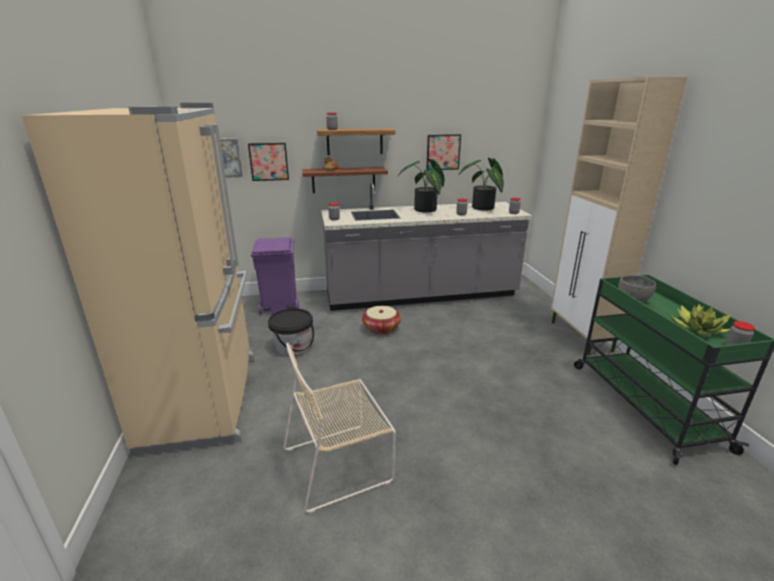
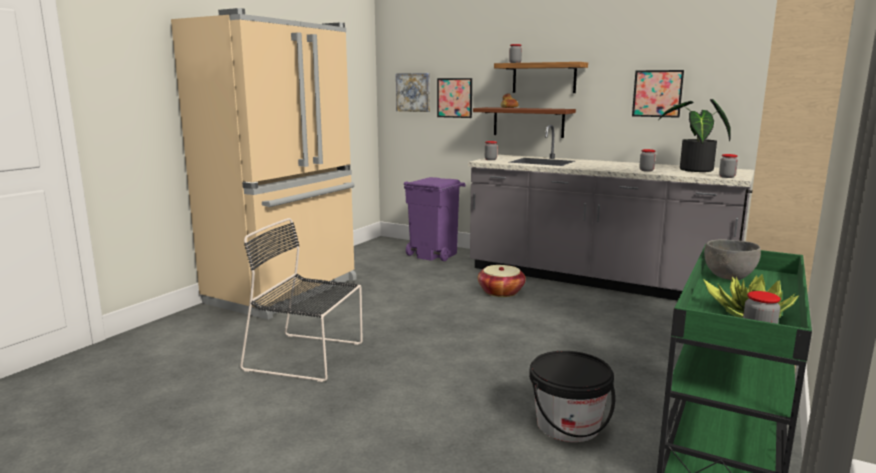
camera: 40 degrees right, 10 degrees down
black bucket [268,308,314,356] -> black bucket moved to [529,351,615,442]
beige chair [283,343,396,513] -> black chair [240,218,363,382]
potted plant [398,159,445,212] -> none

